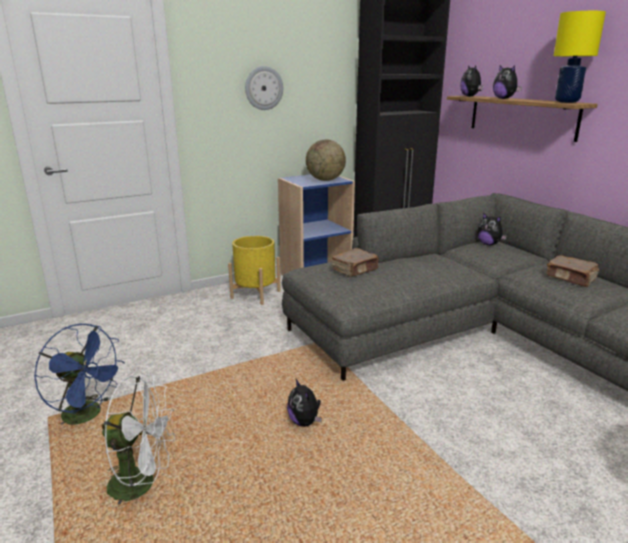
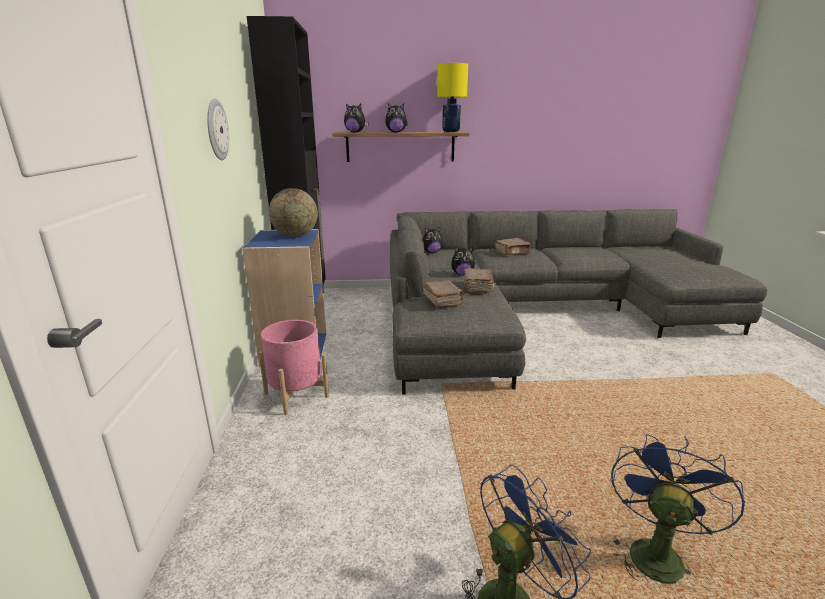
camera: 65 degrees left, 0 degrees up
white fan [101,374,175,504] -> blue fan [611,434,745,584]
yellow planter [228,236,281,305] -> pink planter [258,320,329,415]
plush toy [287,379,322,427] -> plush toy moved to [451,246,476,275]
none -> brown book [464,268,494,294]

